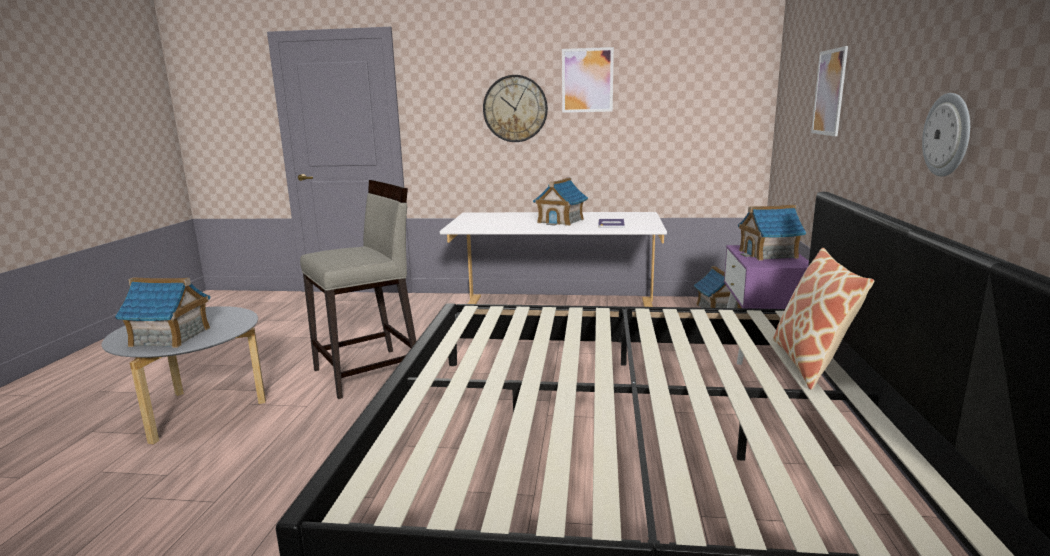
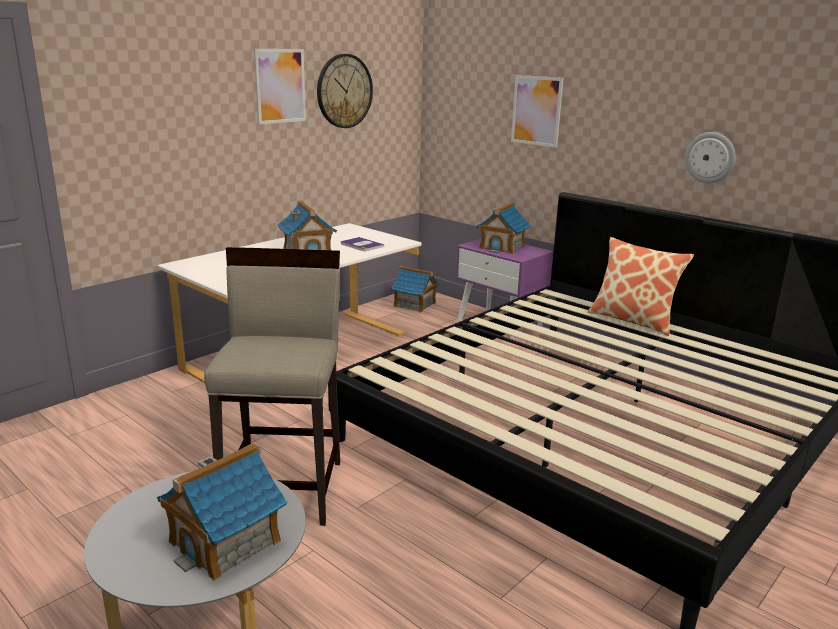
camera: 55 degrees left, 5 degrees up
wall clock [483,75,548,142] -> wall clock moved to [317,54,373,128]

